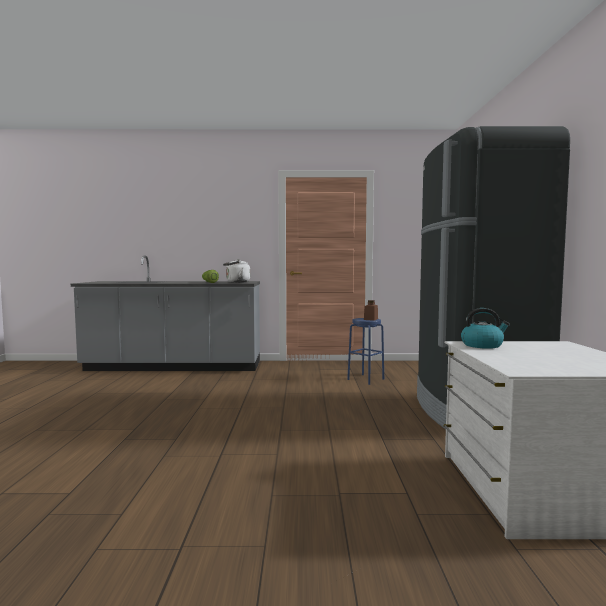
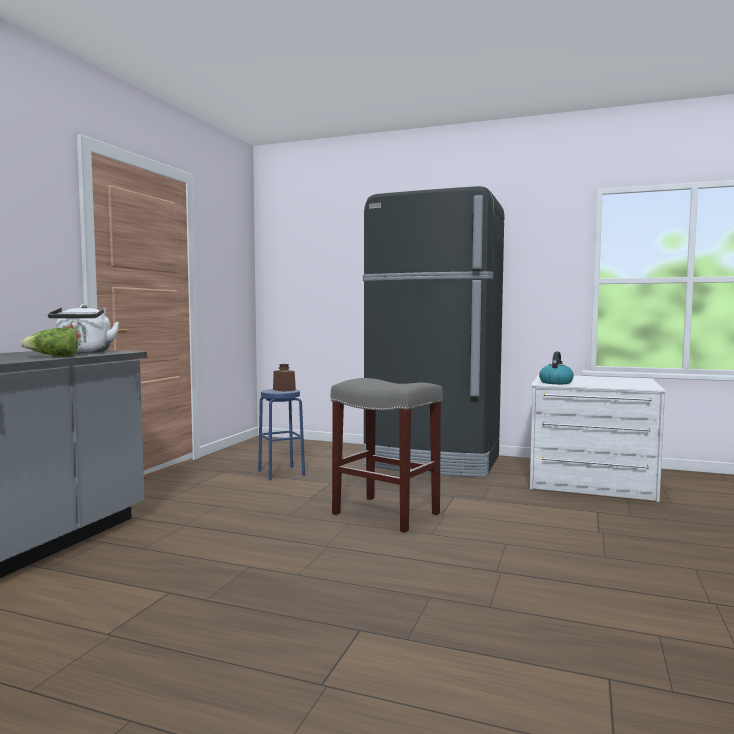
camera: 70 degrees left, 0 degrees up
none -> grey stool [331,378,443,533]

